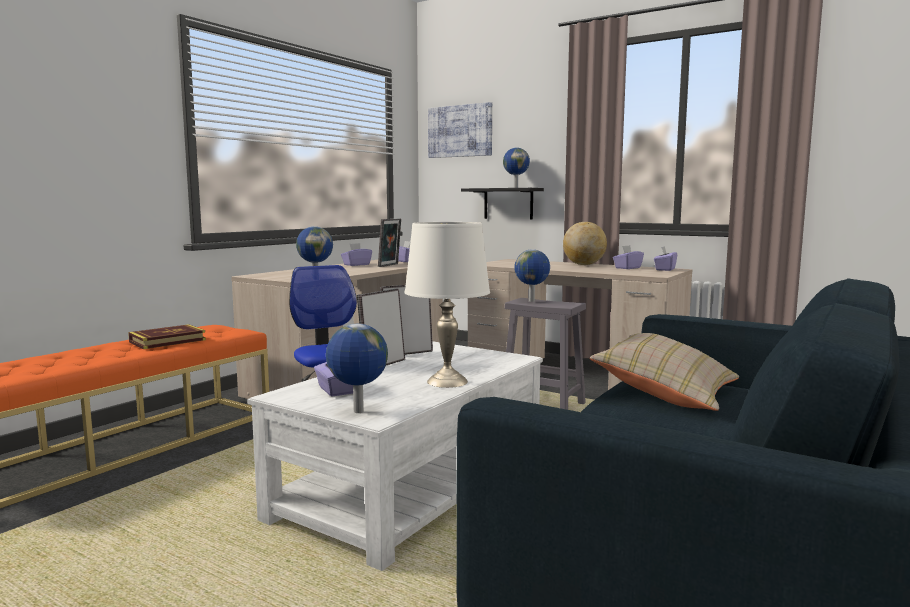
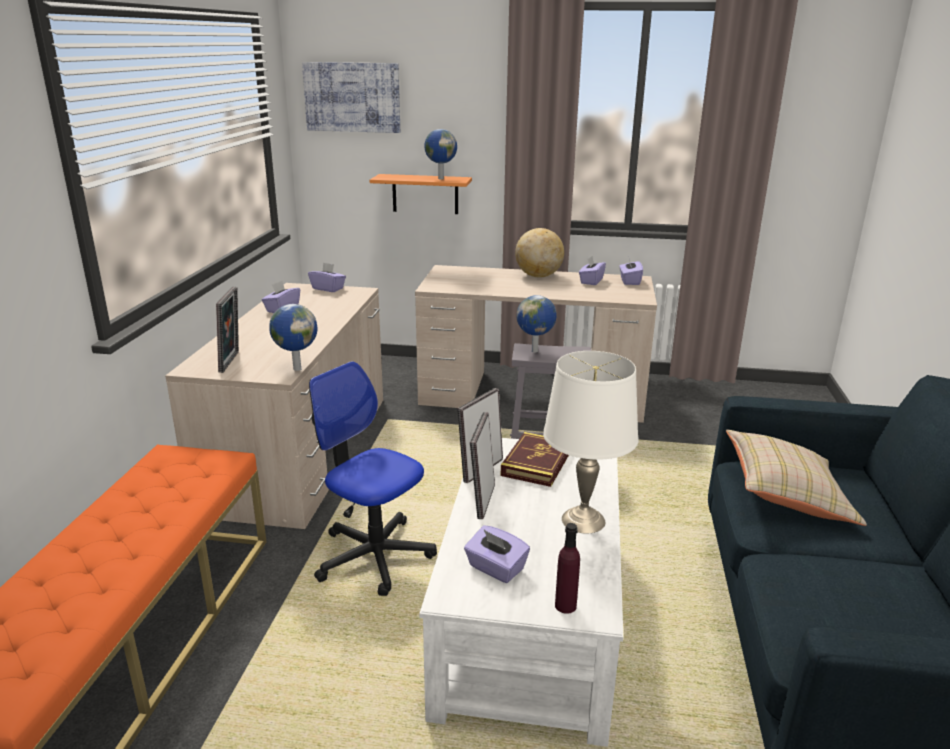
camera: 25 degrees left, 15 degrees up
book [128,324,206,349] -> book moved to [501,432,569,487]
globe [326,324,388,413] -> purple bottle [555,523,580,614]
picture frame [378,218,401,267] -> picture frame moved to [216,287,239,373]
black shelf [461,188,544,220] -> orange shelf [370,174,472,214]

